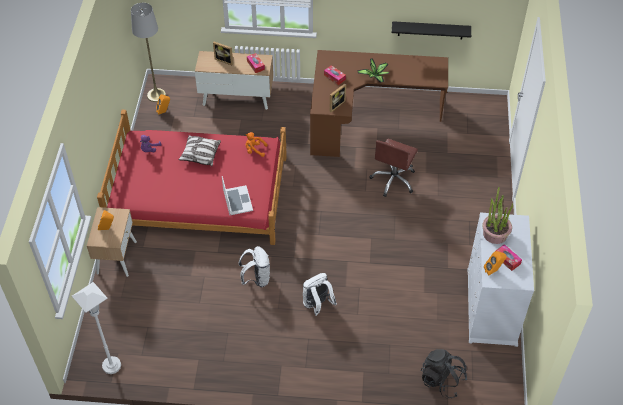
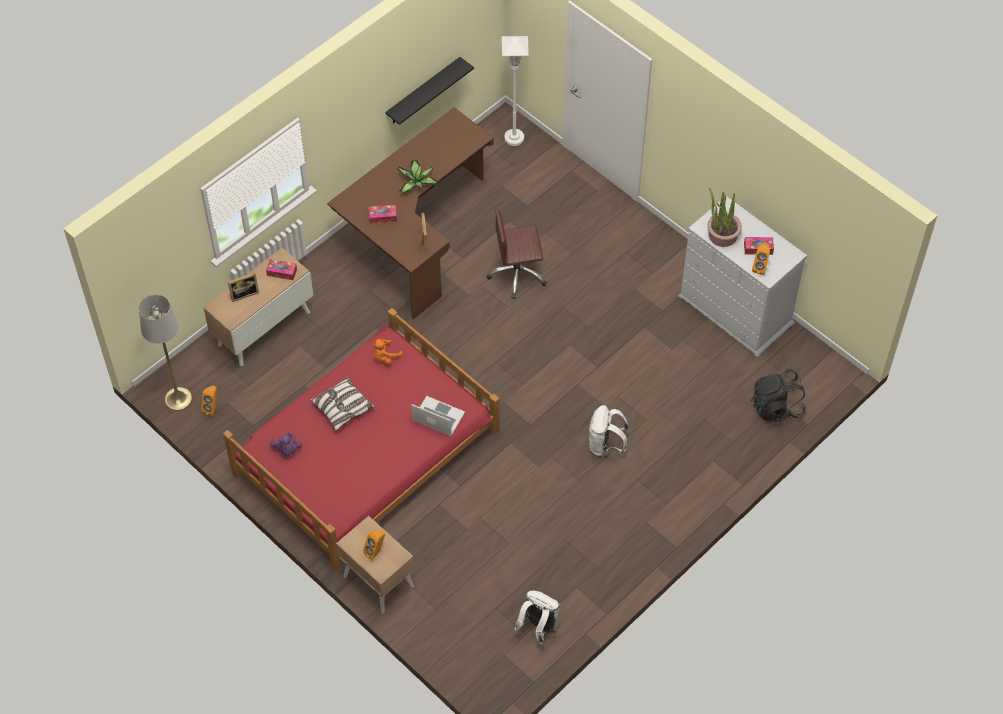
camera: 50 degrees left, 5 degrees up
white floor lamp [72,282,121,374] -> white floor lamp moved to [502,36,529,146]
white backpack [239,246,270,287] -> white backpack moved to [514,591,560,645]
brown office chair [369,139,418,197] -> brown office chair turned 105 degrees clockwise [487,208,547,298]

